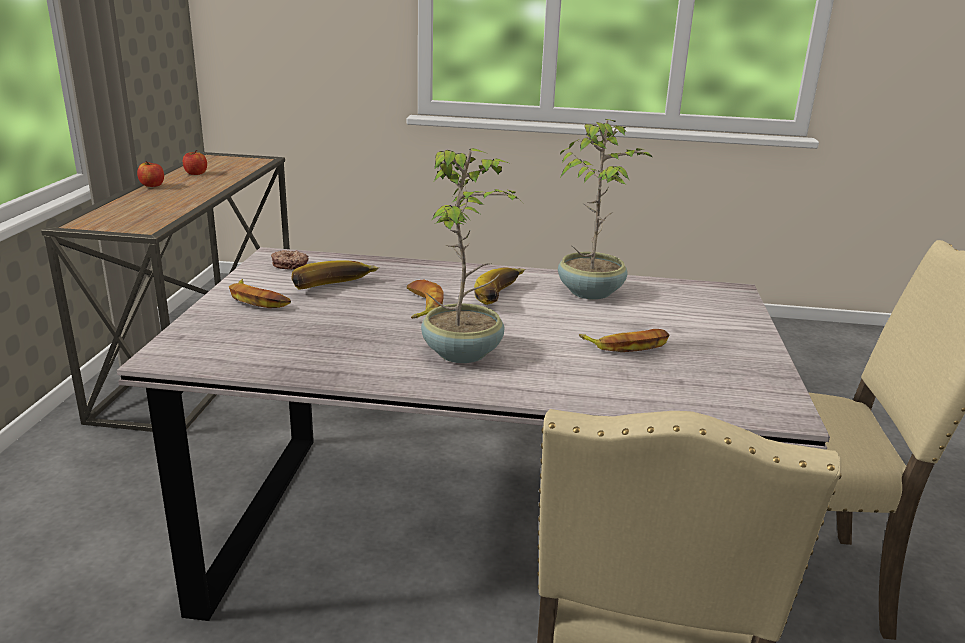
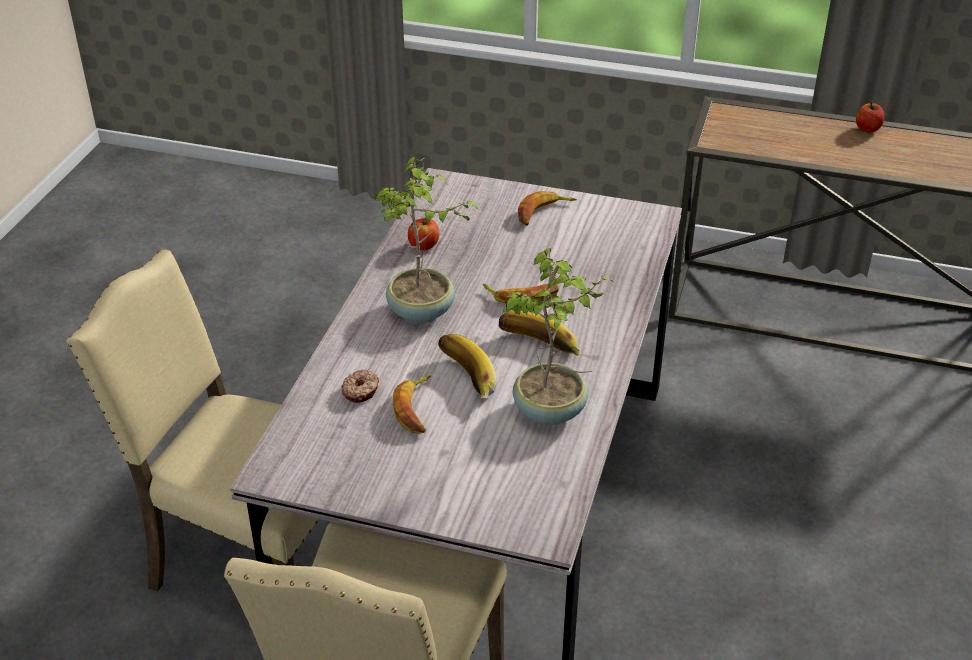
camera: 100 degrees right, 15 degrees up
apple [183,150,207,175] -> apple moved to [408,218,439,251]
donut [271,250,308,270] -> donut moved to [341,370,379,403]
banana [292,260,379,290] -> banana moved to [438,334,497,399]

